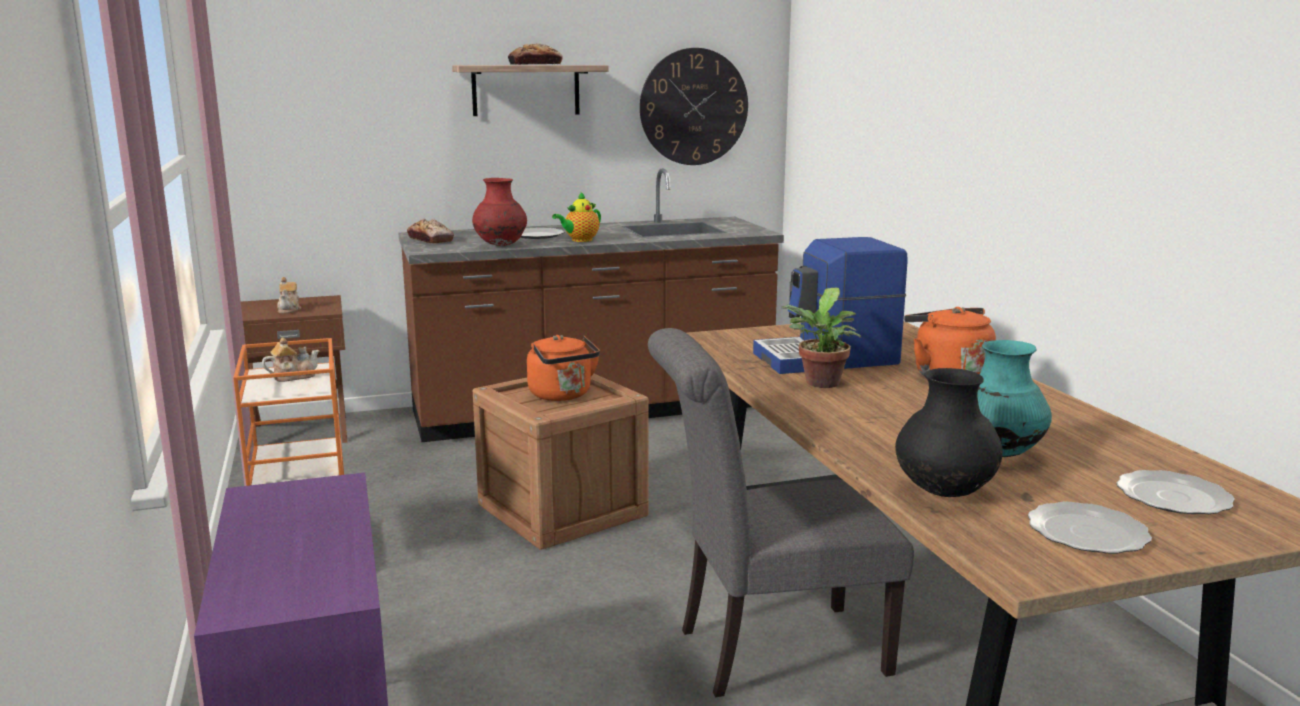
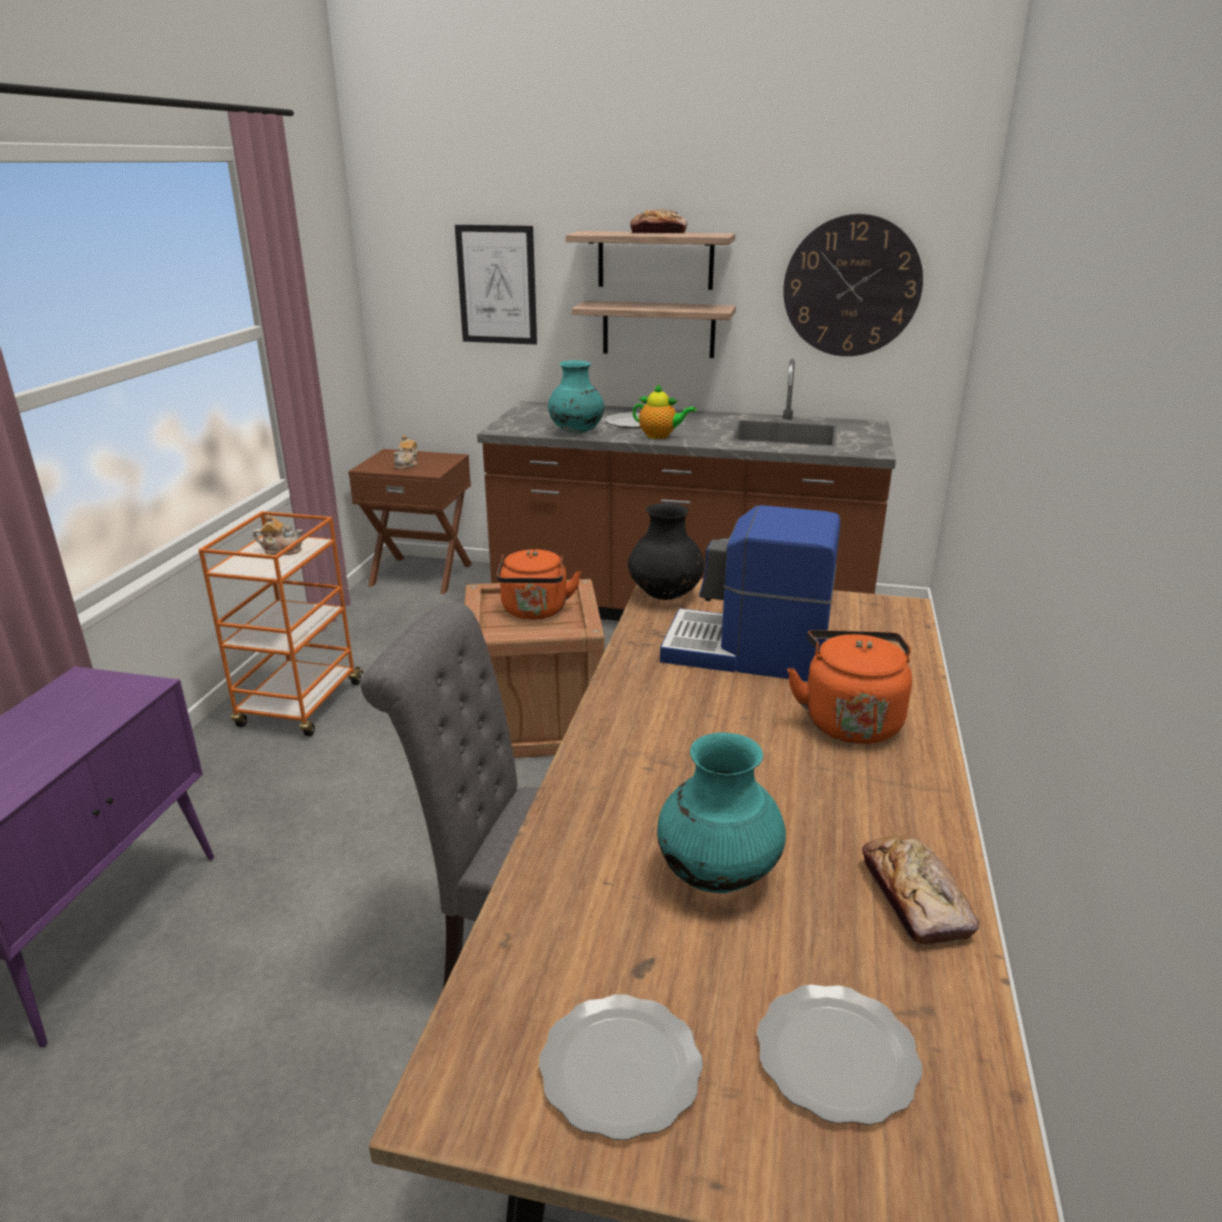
camera: 30 degrees right, 10 degrees up
bread [407,219,454,244] -> bread moved to [862,836,979,946]
red vase [472,178,527,246] -> turquoise vase [548,360,604,433]
teapot [552,191,601,242] -> teapot turned 150 degrees counterclockwise [633,384,696,439]
potted plant [782,288,861,388] -> none
black vase [895,368,1003,497] -> black vase moved to [628,503,705,600]
none -> picture [455,225,537,345]
none -> shelf [572,301,736,358]

